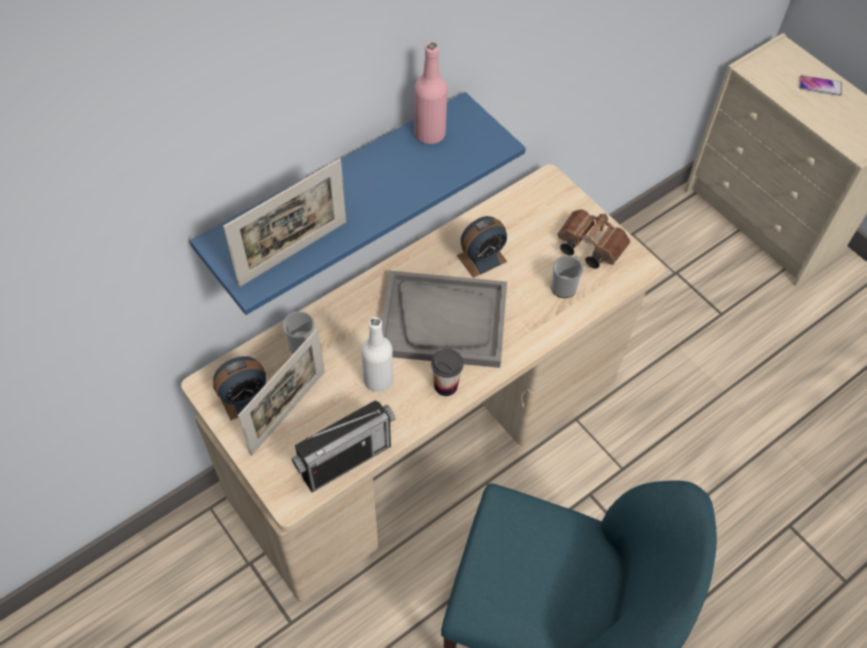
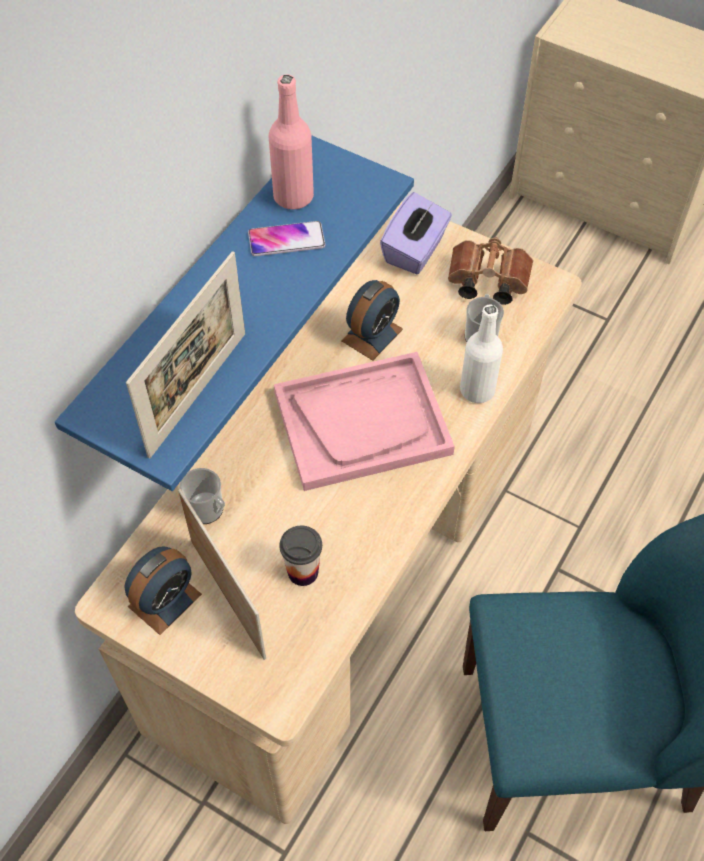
camera: 20 degrees left, 0 degrees up
picture frame [238,328,325,456] -> picture frame turned 45 degrees counterclockwise [178,489,266,660]
radio [292,400,395,492] -> none
white bottle [361,317,393,392] -> white bottle moved to [460,305,503,403]
grey tray [382,271,507,368] -> pink tray [274,352,455,491]
cup [431,349,463,396] -> cup moved to [280,526,322,586]
phone [799,75,842,96] -> phone moved to [248,221,325,256]
none -> purple tissue box [380,192,452,274]

